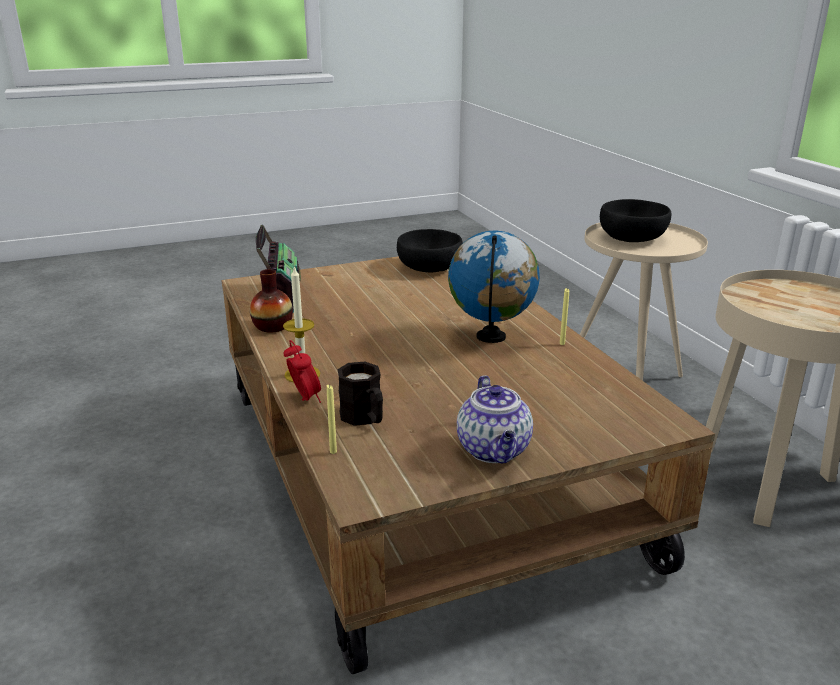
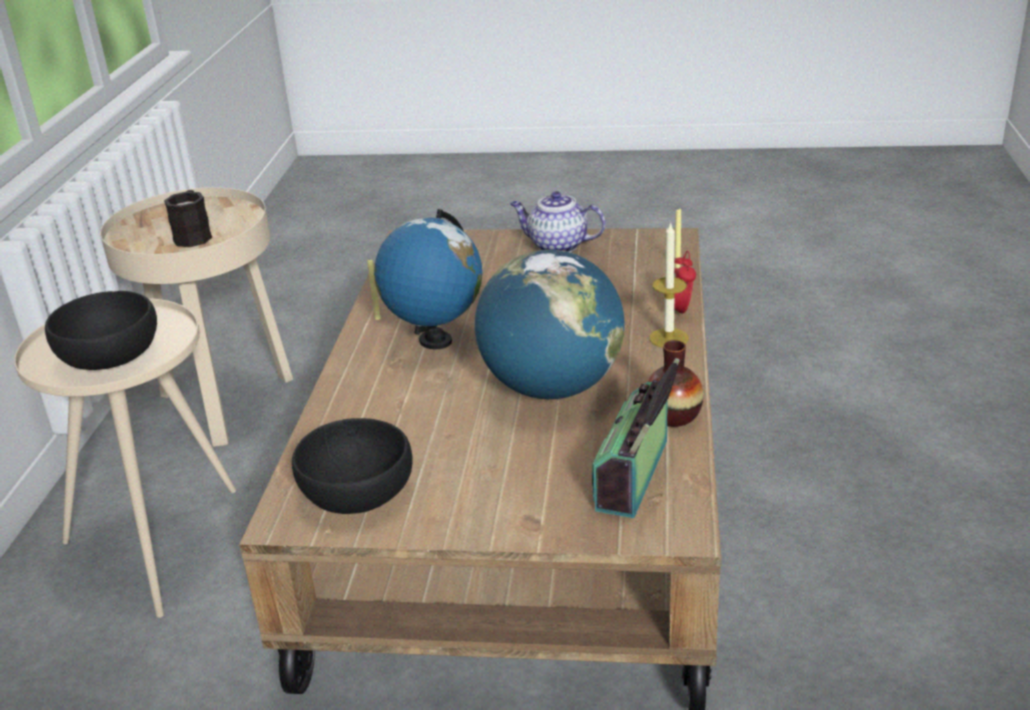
camera: 150 degrees left, 5 degrees up
black mug [337,362,383,426] -> black mug moved to [164,190,212,247]
teapot [457,375,533,464] -> teapot turned 90 degrees counterclockwise [510,191,605,252]
none -> globe [475,250,625,399]

